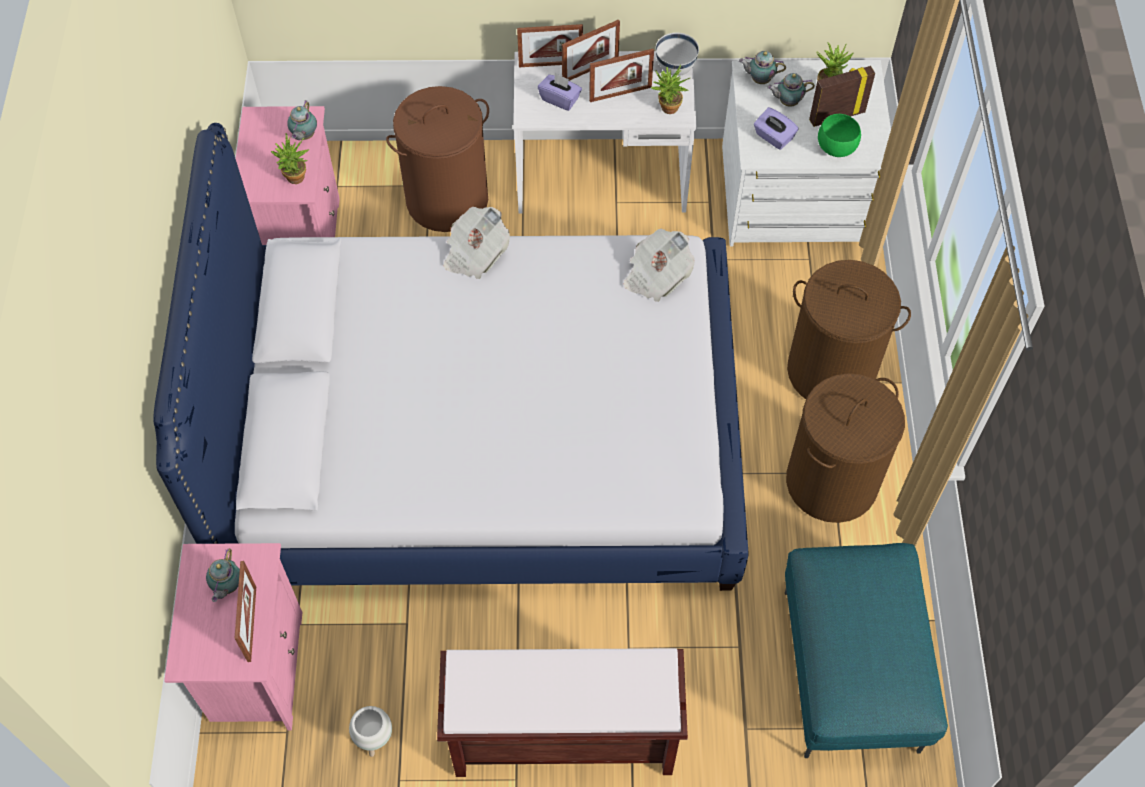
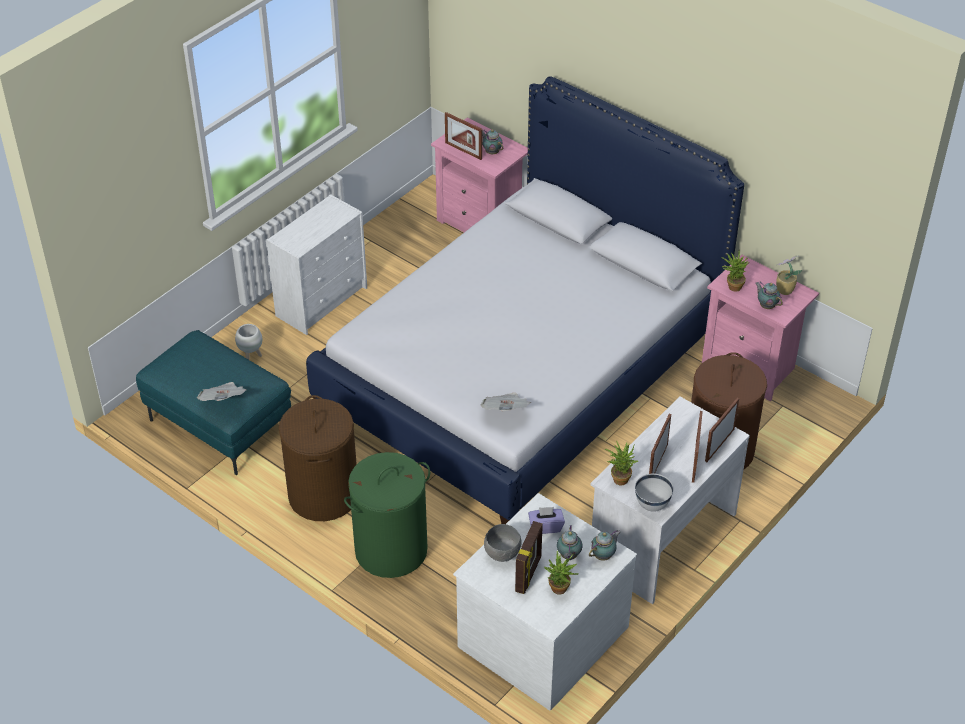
camera: 130 degrees right, 15 degrees down
white planter [349,706,392,757] -> white planter moved to [235,324,262,360]
brown bench [437,648,688,777] -> white dresser [266,194,367,335]
newspaper [444,207,510,279] -> newspaper moved to [197,382,247,401]
purple tissue box [538,73,582,111] -> none
teapot [767,73,815,107] -> teapot turned 150 degrees clockwise [557,525,583,560]
brown laundry basket [787,260,911,399] -> green laundry basket [344,452,430,578]
green bowl [818,114,861,157] -> grey bowl [484,524,522,562]
none -> potted plant [776,256,802,295]

